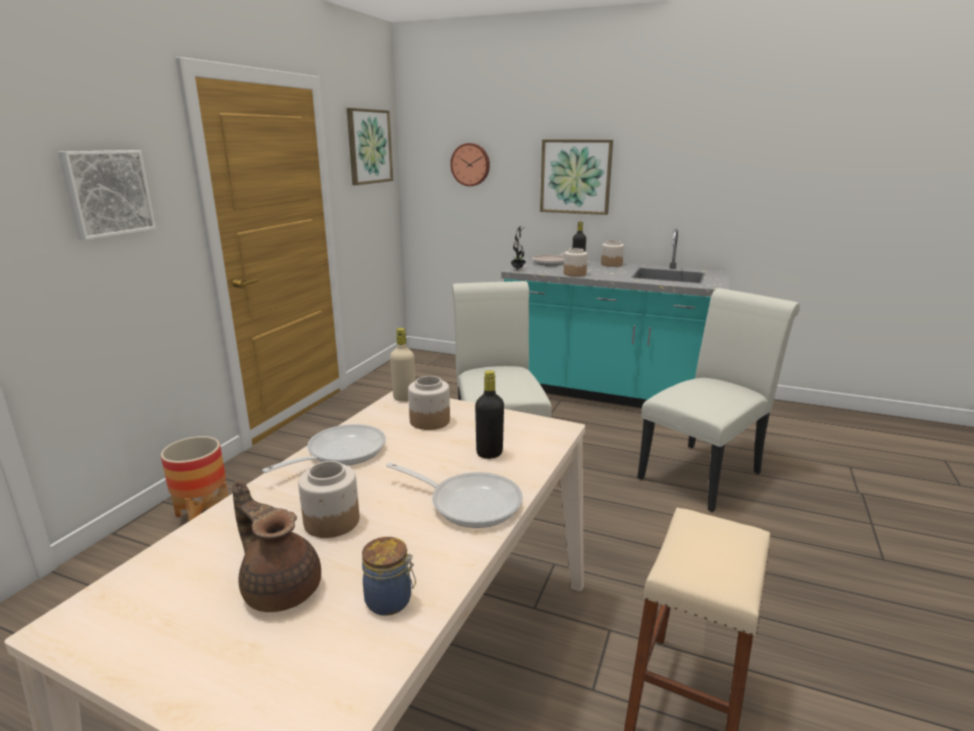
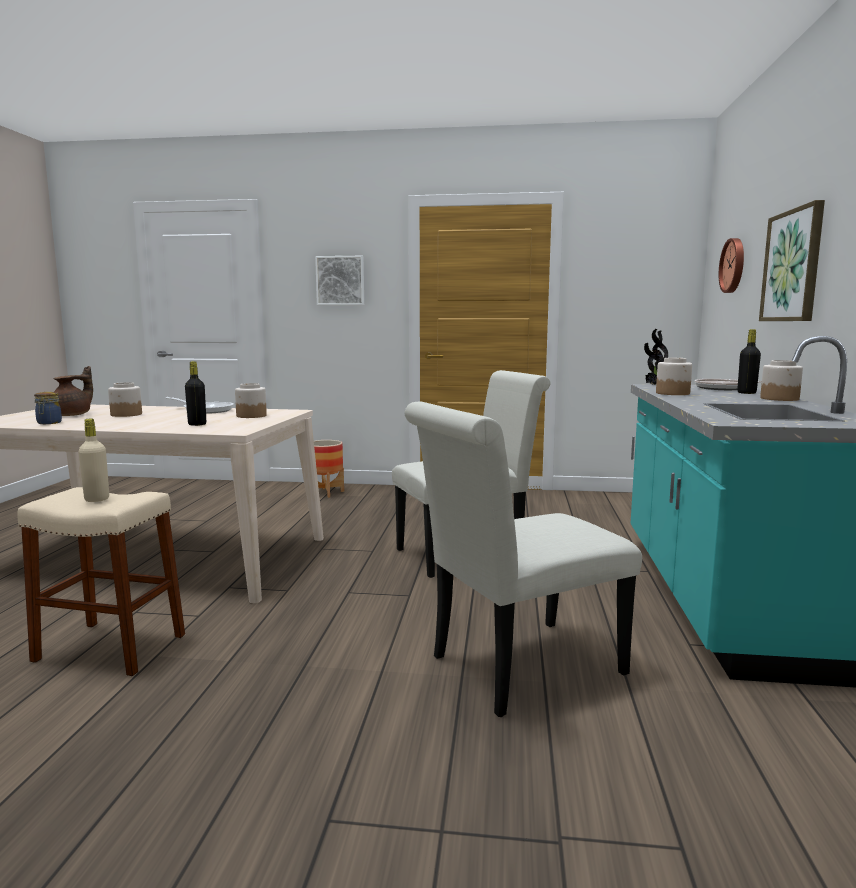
camera: 75 degrees right, 10 degrees down
picture [347,108,393,185] -> none
frying pan [386,463,523,528] -> none
beige bottle [390,328,415,402] -> beige bottle moved to [79,418,109,502]
white chair [637,288,800,512] -> white chair turned 120 degrees clockwise [405,402,642,717]

